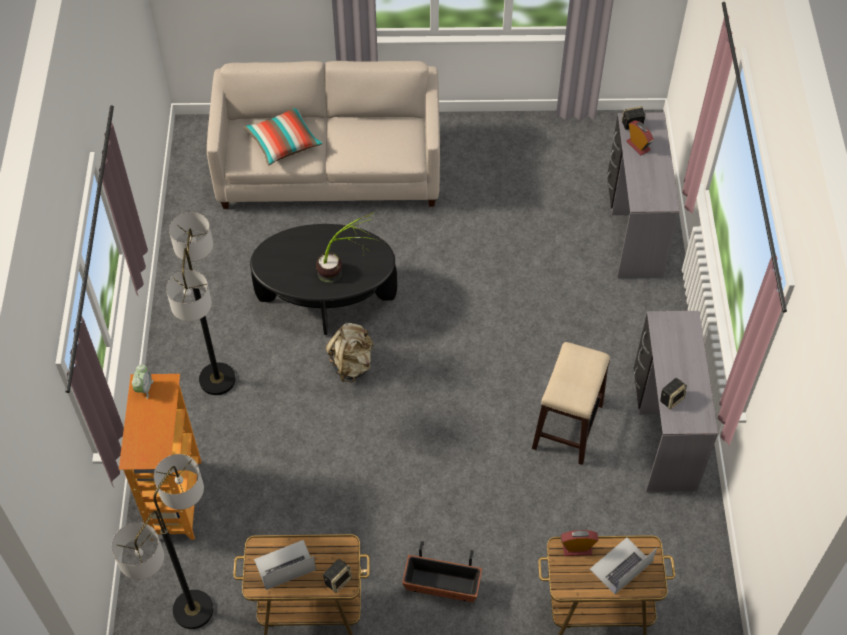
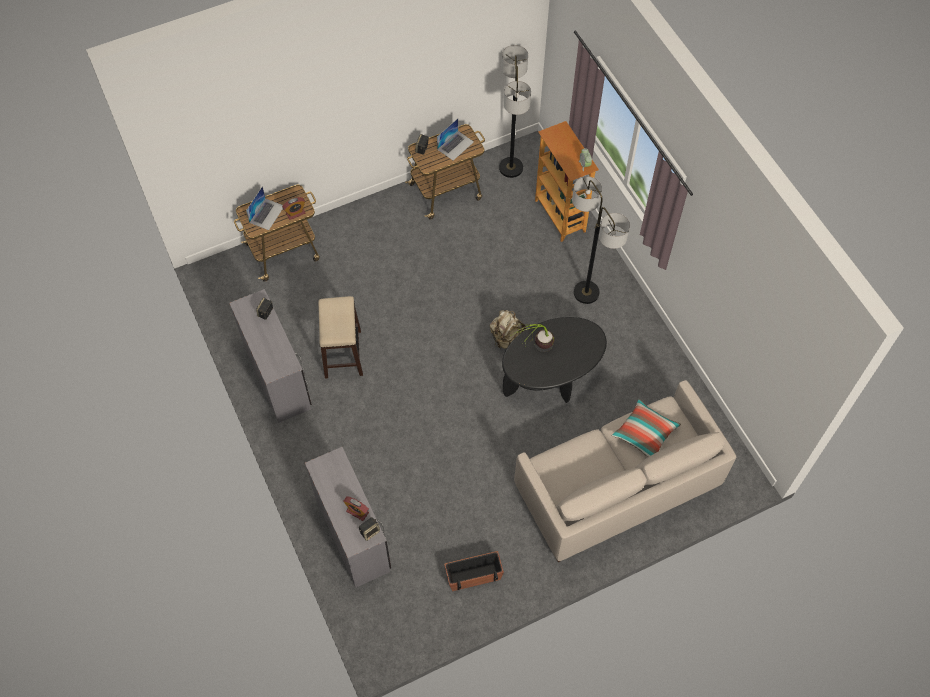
camera: 155 degrees right, 5 degrees up
planter [402,541,482,602] -> planter moved to [444,551,504,591]

